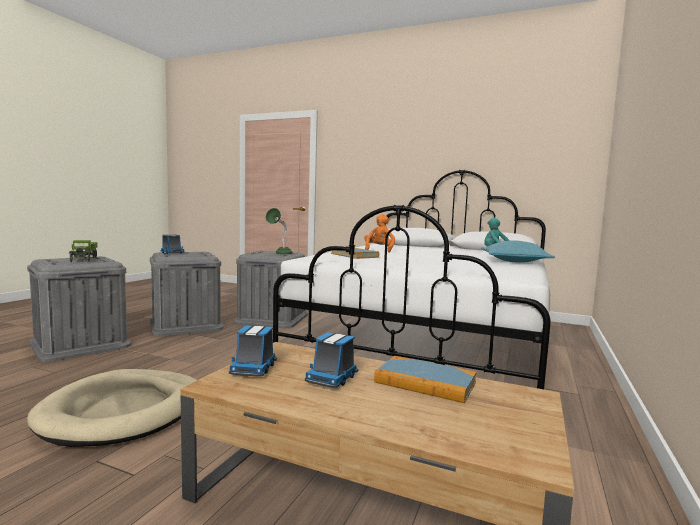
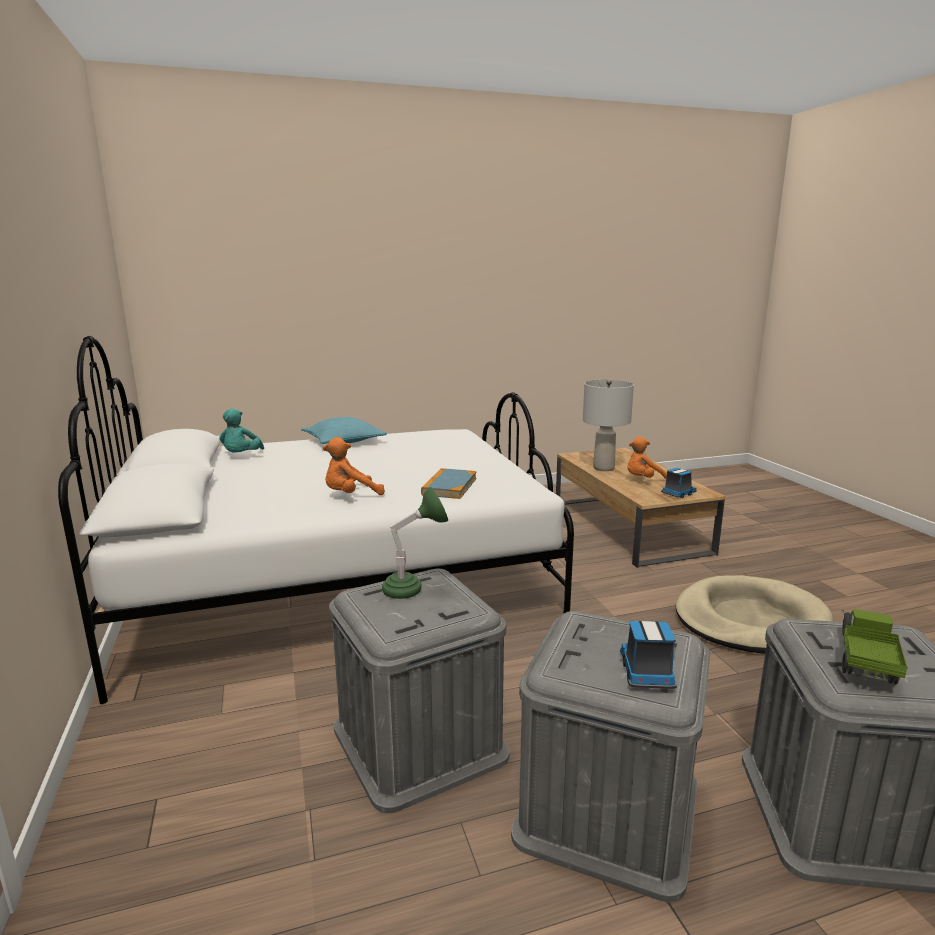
camera: 130 degrees left, 10 degrees up
toy truck [305,332,359,388] -> orange plush toy [627,437,667,479]
book [374,356,477,403] -> grey table lamp [583,380,634,471]

